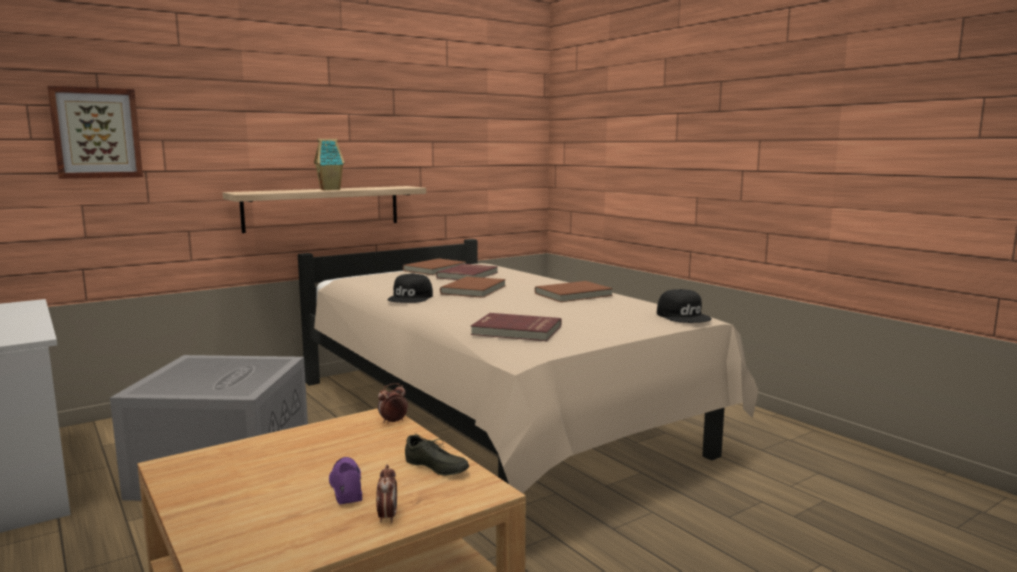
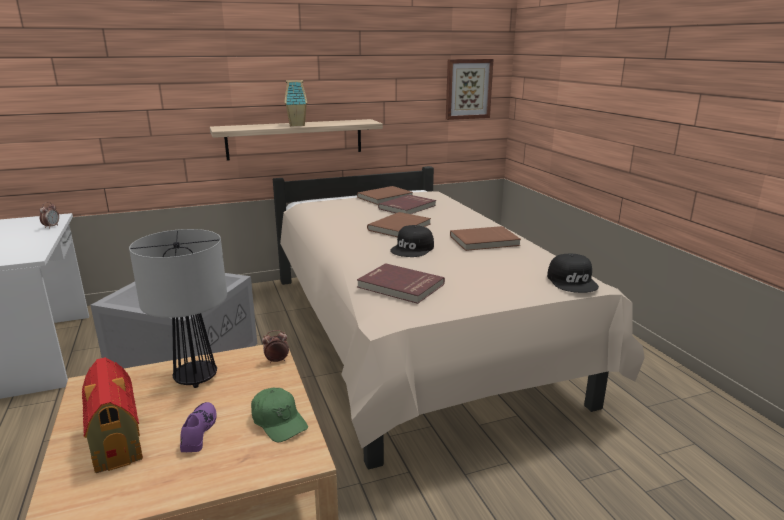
camera: 15 degrees right, 10 degrees up
picture [47,86,143,179] -> picture moved to [446,59,494,120]
alarm clock [376,464,397,523] -> alarm clock moved to [39,202,59,229]
black cap [387,274,433,303] -> black cap moved to [390,225,434,257]
grey shoe [405,433,469,476] -> green cap [251,388,308,442]
none -> toy house [82,357,143,473]
none -> table lamp [129,229,227,388]

